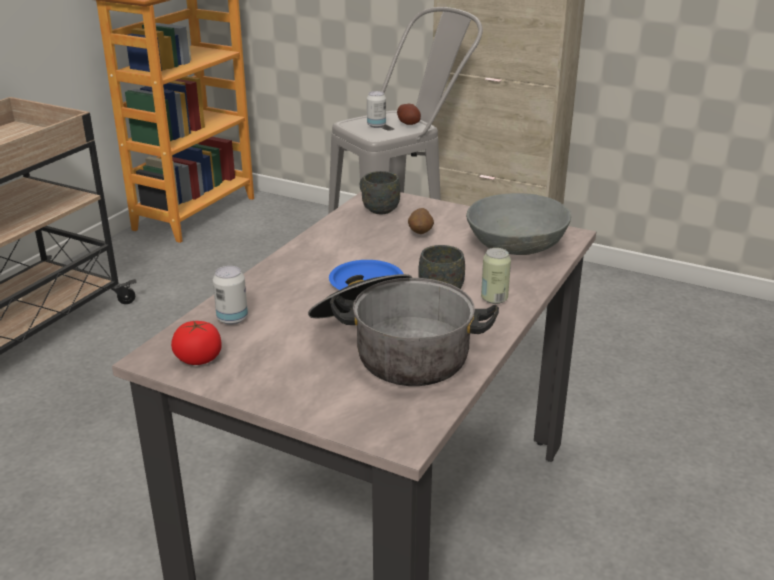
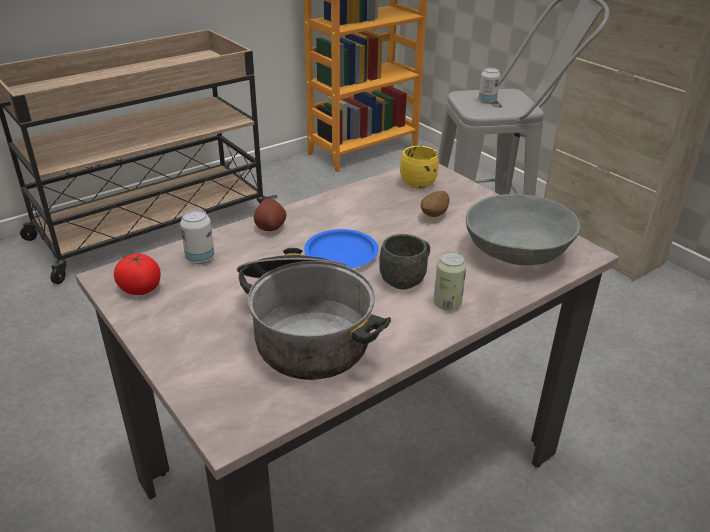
camera: 25 degrees right, 5 degrees up
grey mug [360,171,400,214] -> yellow mug [400,146,439,189]
potato [397,103,421,125] -> potato moved to [254,198,286,231]

